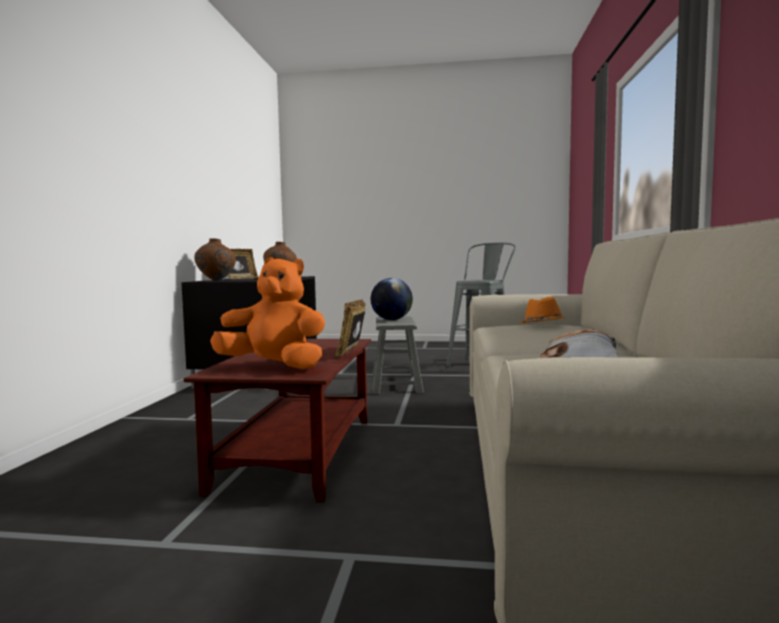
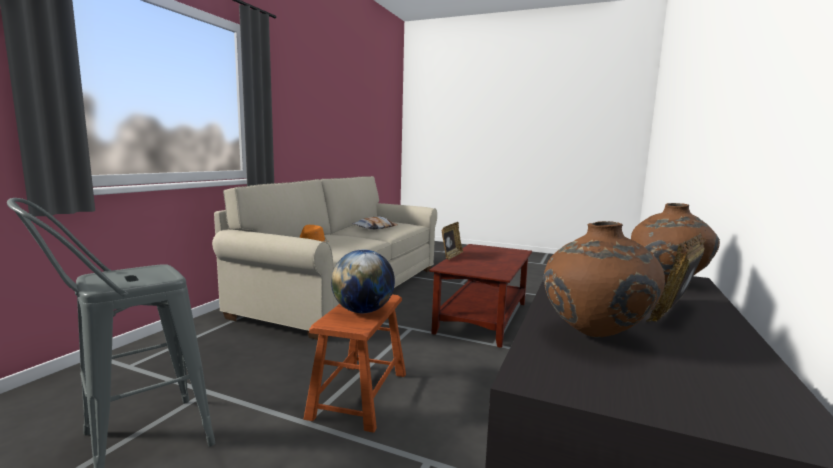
camera: 165 degrees left, 5 degrees up
orange plush toy [210,257,325,369] -> none
grey stool [372,316,424,394] -> brown stool [304,294,406,433]

